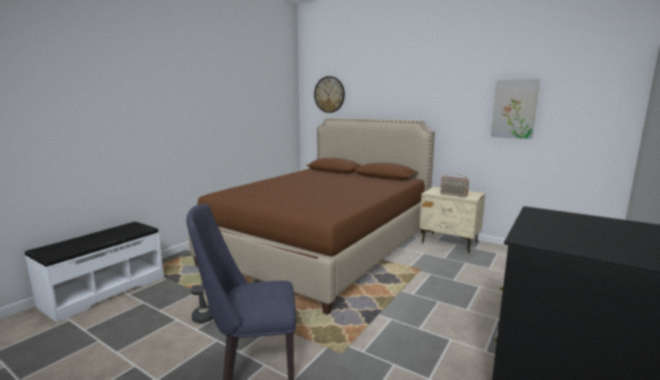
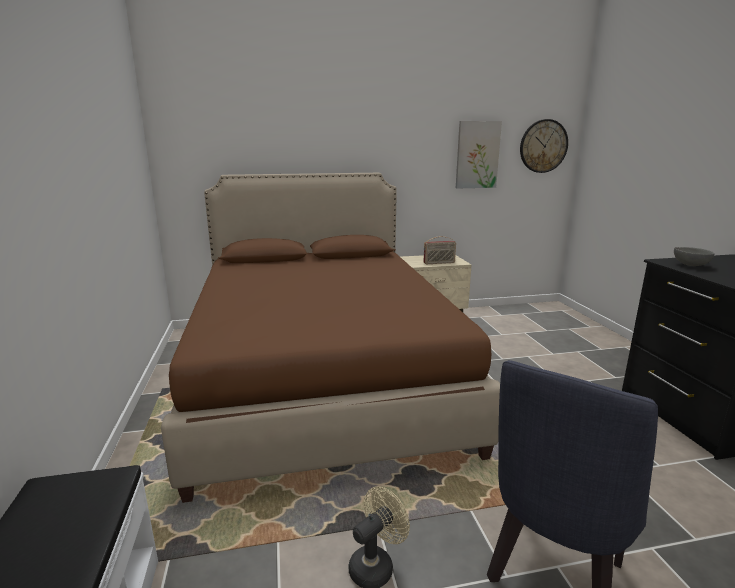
camera: 45 degrees left, 5 degrees up
wall clock [314,76,345,113] -> wall clock moved to [520,119,568,173]
none -> grey bowl [674,247,715,266]

